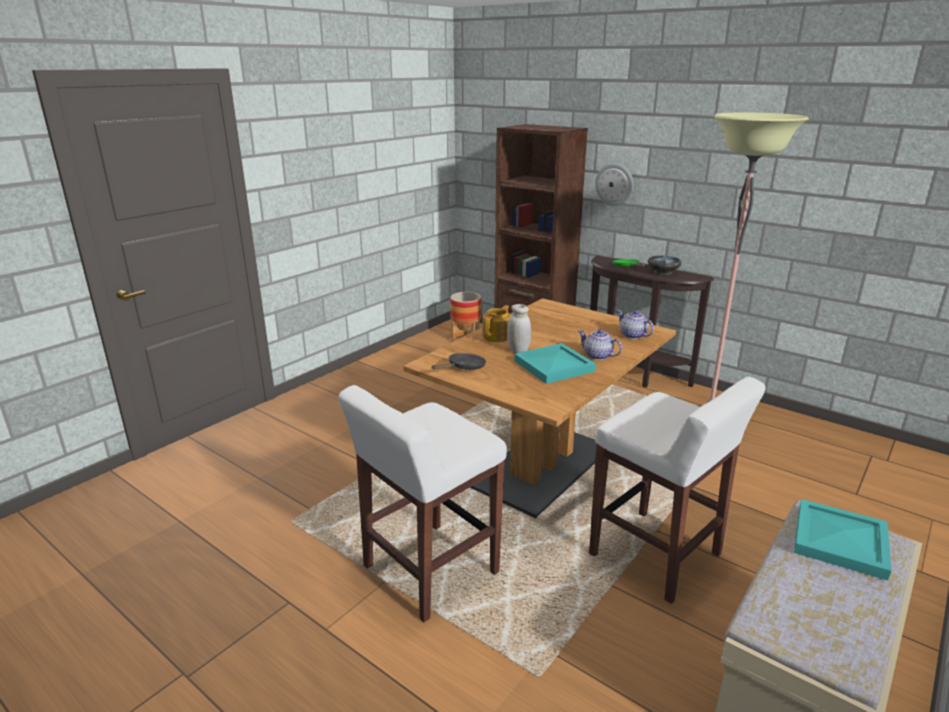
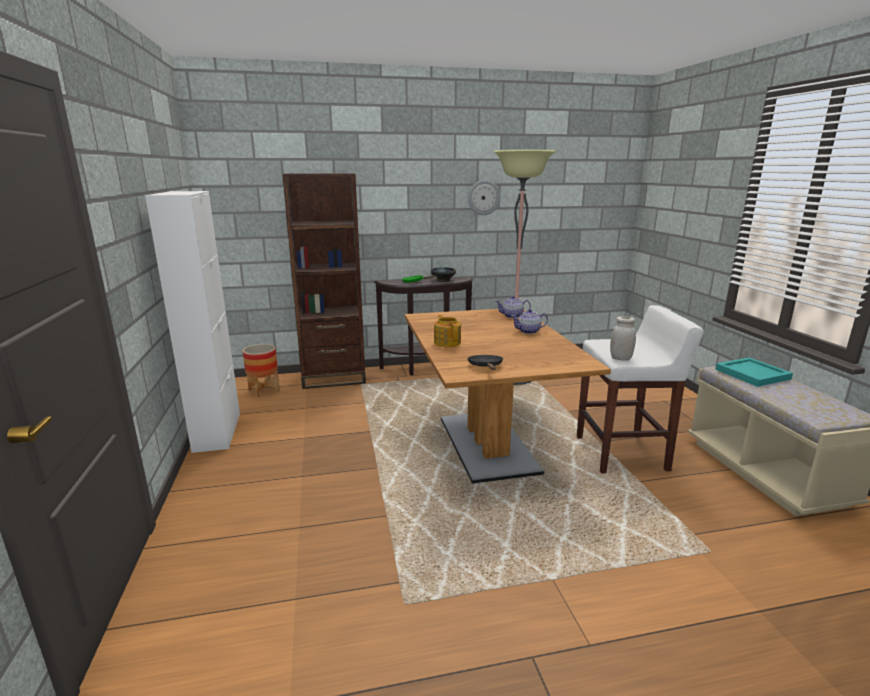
camera: 50 degrees left, 5 degrees down
white stool [339,385,507,622] -> none
white jar [507,304,531,353] -> white jar moved to [610,316,636,361]
turquoise tray [514,343,596,384] -> none
wall clock [595,163,633,206] -> wall clock moved to [468,180,500,215]
none -> white cabinet [145,191,240,453]

